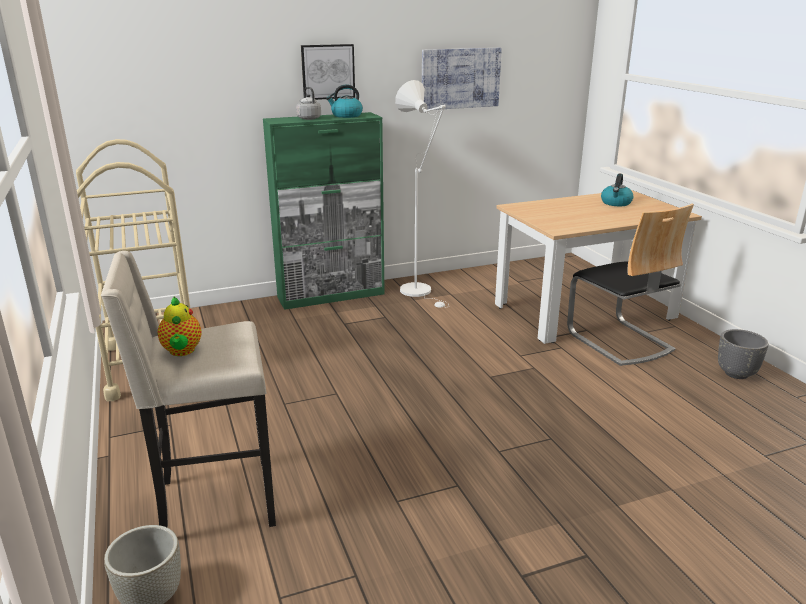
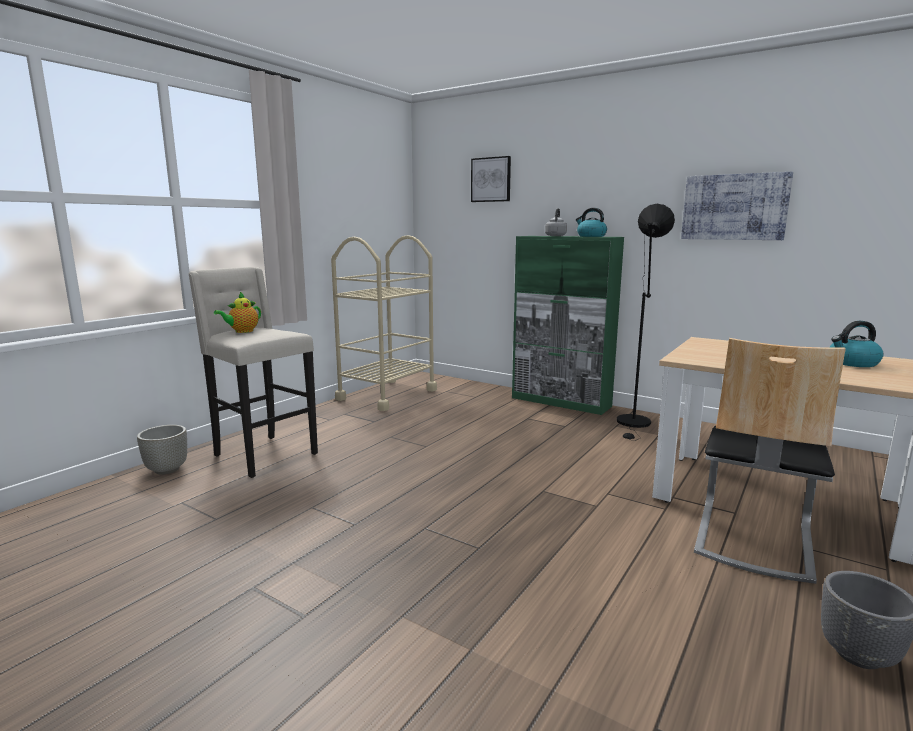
camera: 55 degrees right, 10 degrees down
picture [301,44,355,100] -> picture moved to [471,156,511,202]
white floor lamp [395,80,449,308] -> black floor lamp [617,204,675,441]

